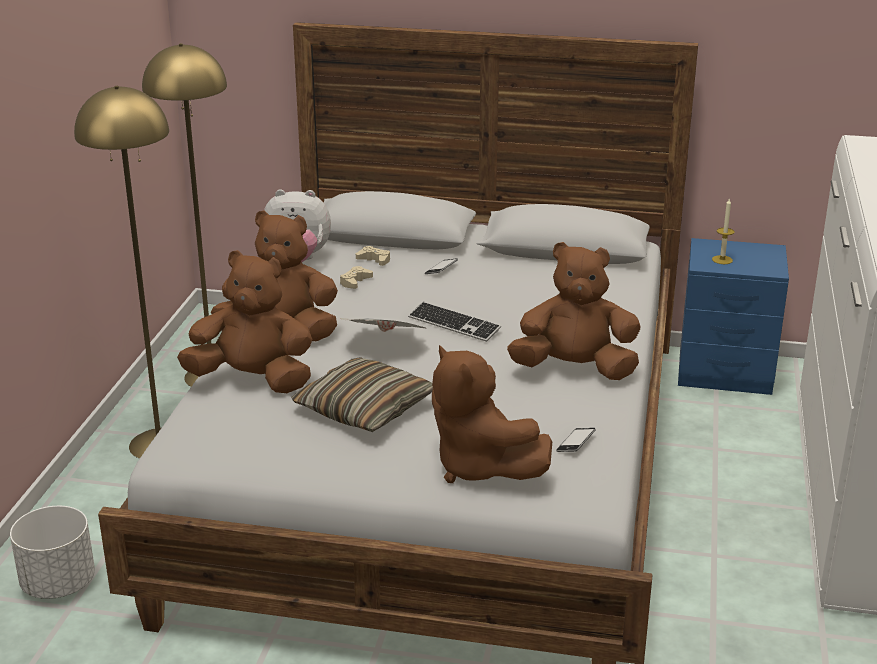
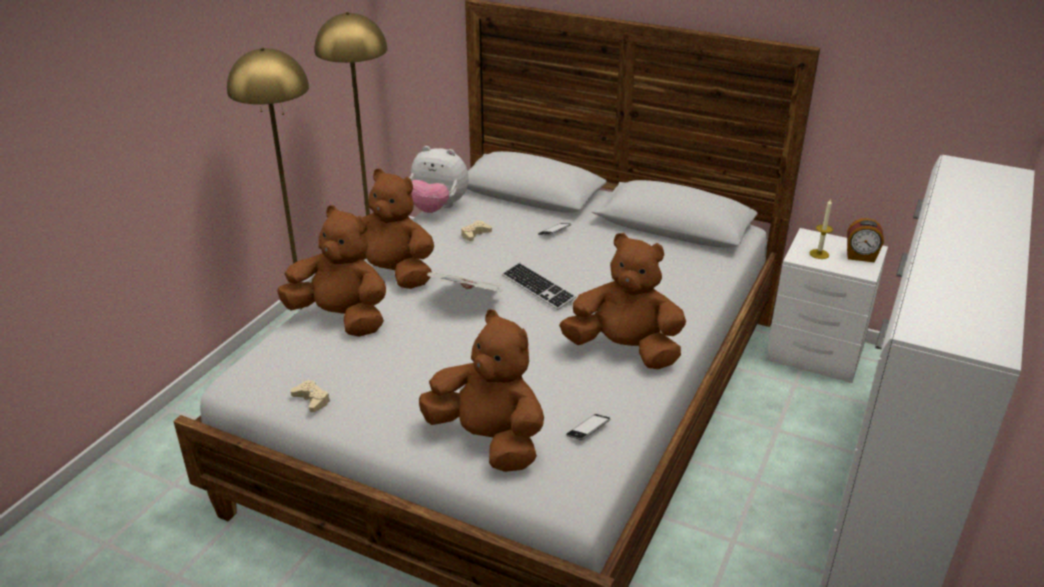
camera: 15 degrees right, 5 degrees up
white planter [10,506,95,599] -> none
pillow [291,357,433,432] -> none
beige game controller [356,246,390,266] -> beige game controller moved to [290,380,330,412]
brown plush toy [432,345,552,483] -> brown plush toy turned 150 degrees clockwise [419,309,544,472]
blue nightstand [678,238,789,395] -> white nightstand [766,228,888,383]
none -> alarm clock [847,218,884,263]

